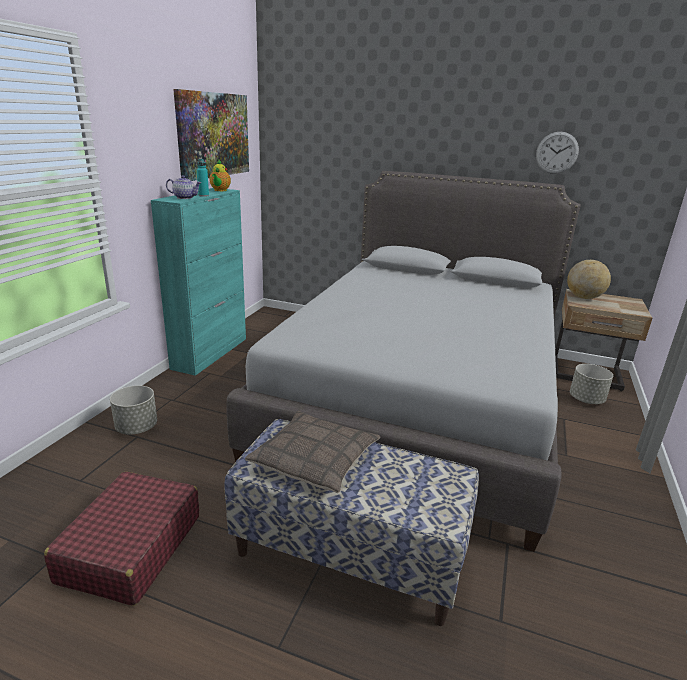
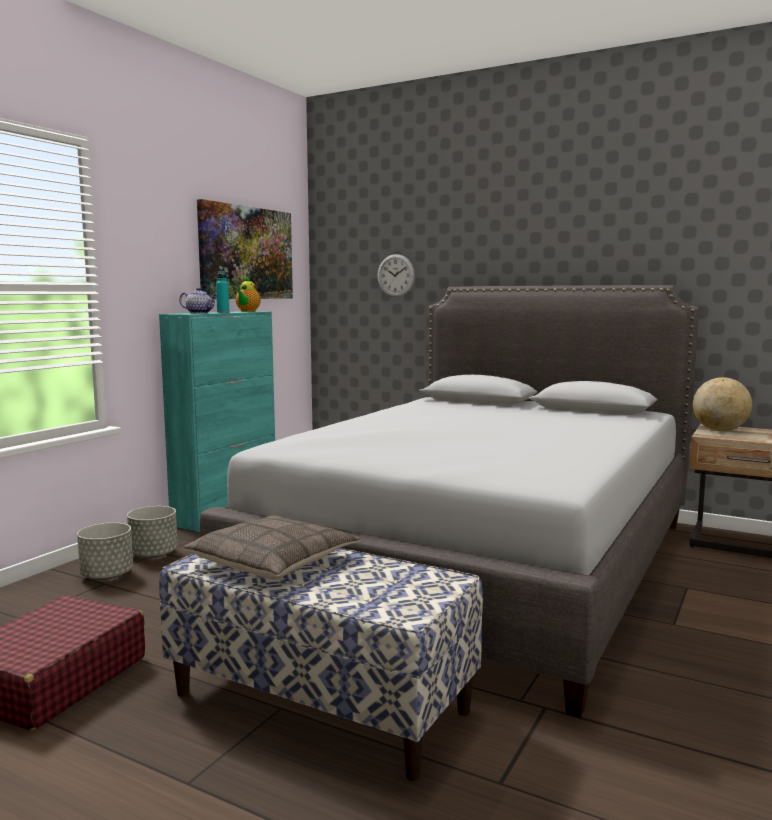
camera: 10 degrees right, 15 degrees down
wall clock [536,132,579,174] -> wall clock moved to [377,254,415,297]
grey planter [570,364,613,404] -> grey planter moved to [127,506,178,559]

